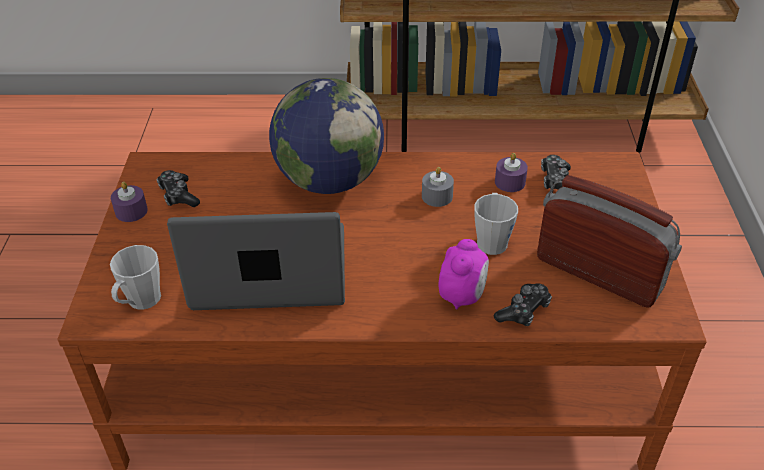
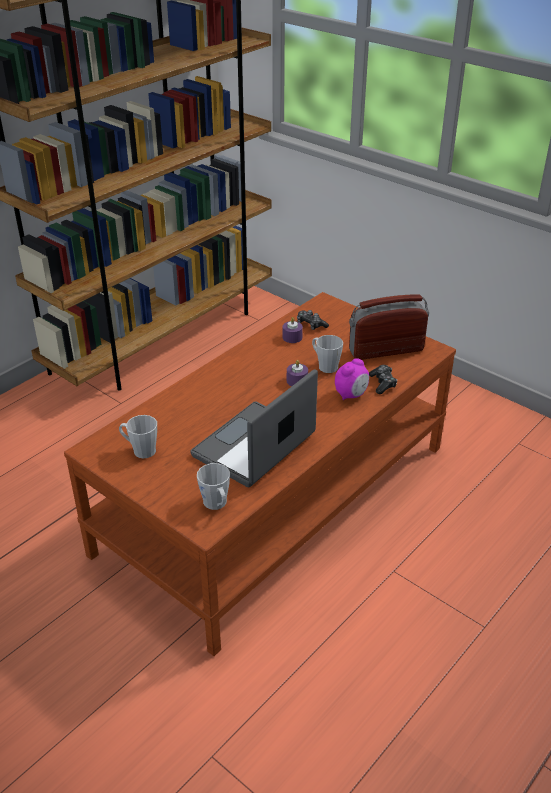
camera: 50 degrees left, 5 degrees down
purple candle [111,182,148,222] -> purple candle moved to [287,360,308,386]
game controller [157,170,200,207] -> grey mug [119,415,157,458]
globe [269,78,384,194] -> none
grey candle [422,167,454,207] -> none
alarm clock [439,239,489,310] -> alarm clock turned 75 degrees clockwise [335,358,369,400]

